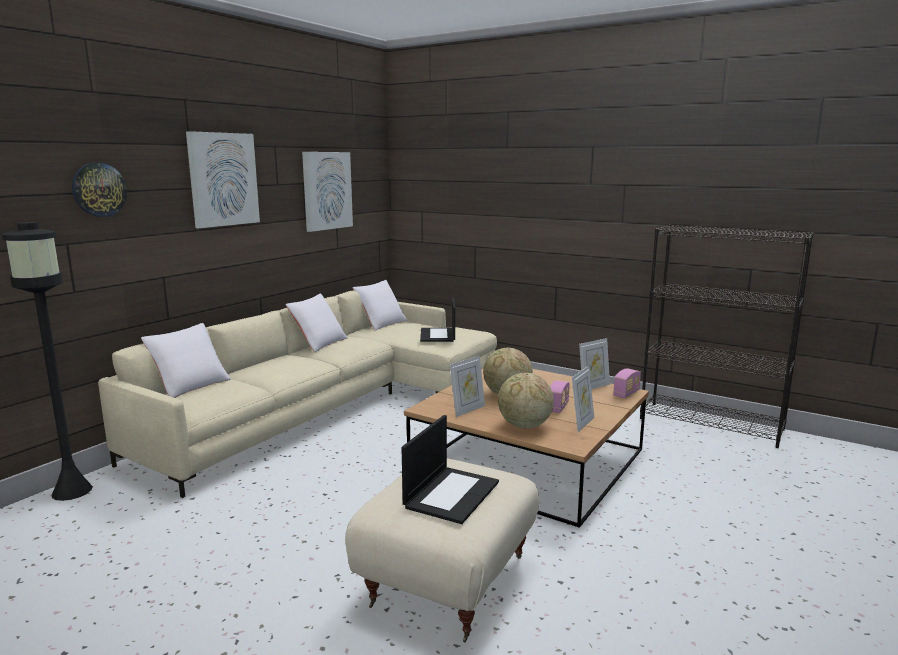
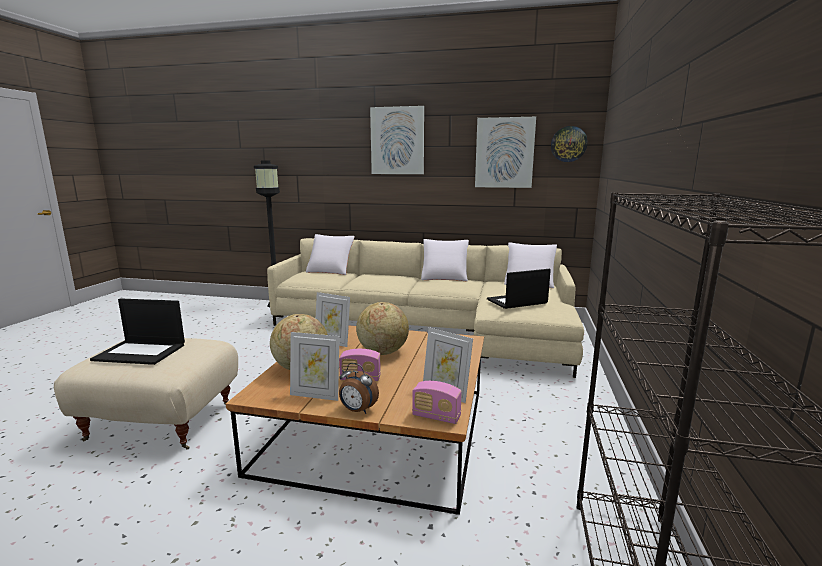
camera: 70 degrees right, 0 degrees up
wall clock [72,163,127,217] -> wall clock moved to [551,126,588,162]
none -> alarm clock [339,363,379,414]

